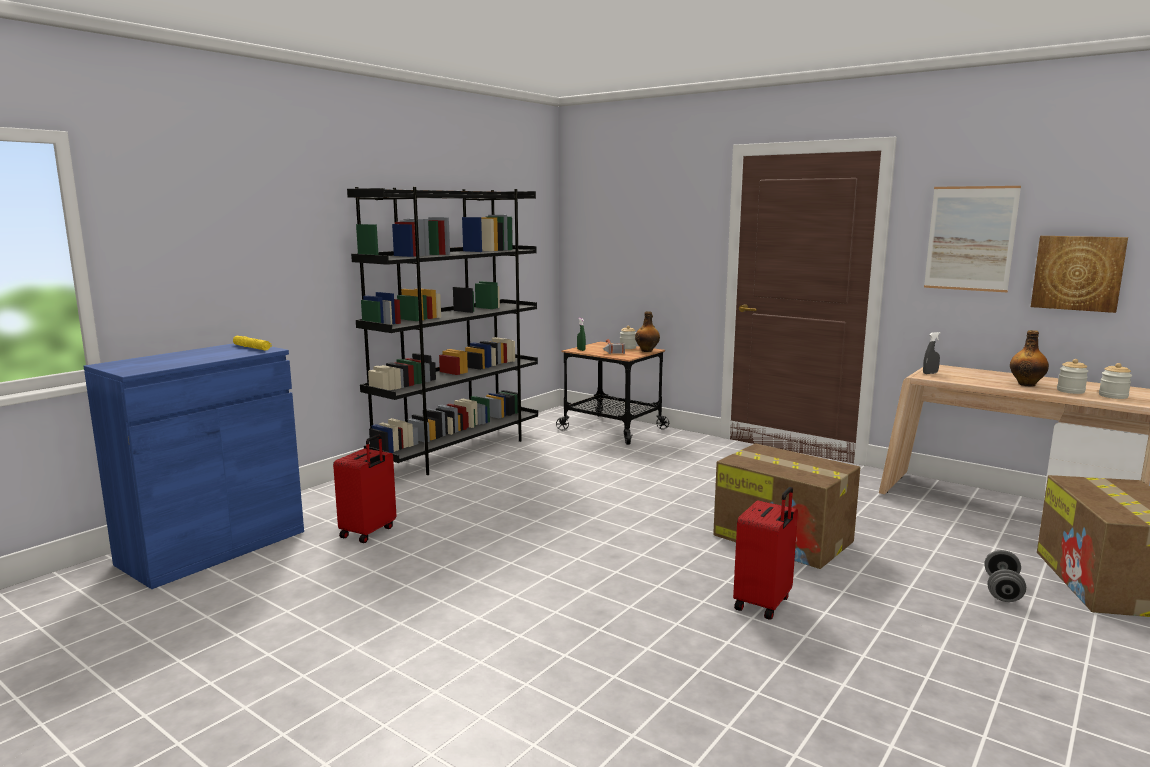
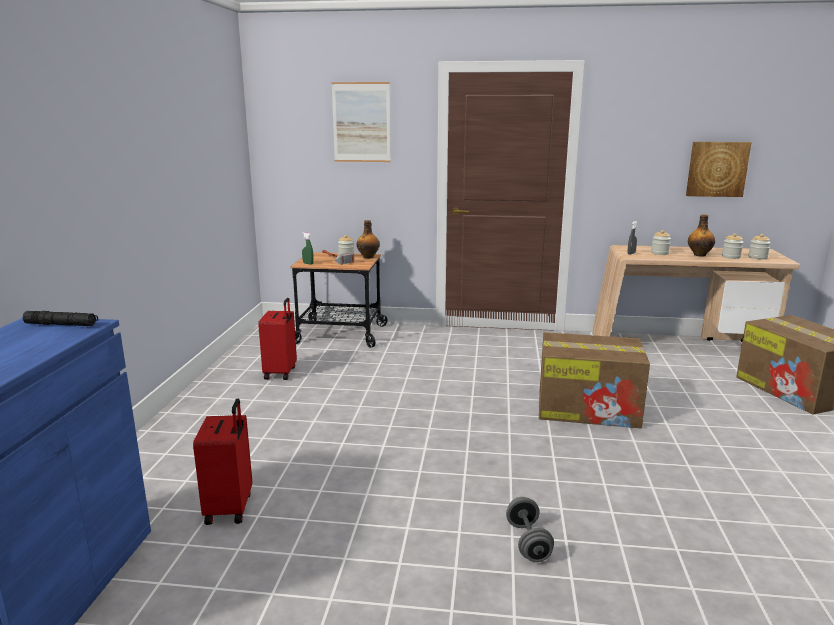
camera: 30 degrees left, 5 degrees up
yellow flashlight [233,336,272,351] -> black flashlight [23,311,98,326]
black bookcase [347,187,538,475] -> none
red suitcase [733,487,798,620] -> red suitcase moved to [258,298,297,380]
picture [924,186,1021,292] -> picture moved to [331,82,391,162]
grey dumbbell [985,550,1026,602] -> grey dumbbell moved to [506,497,554,562]
none -> jar [651,230,671,255]

